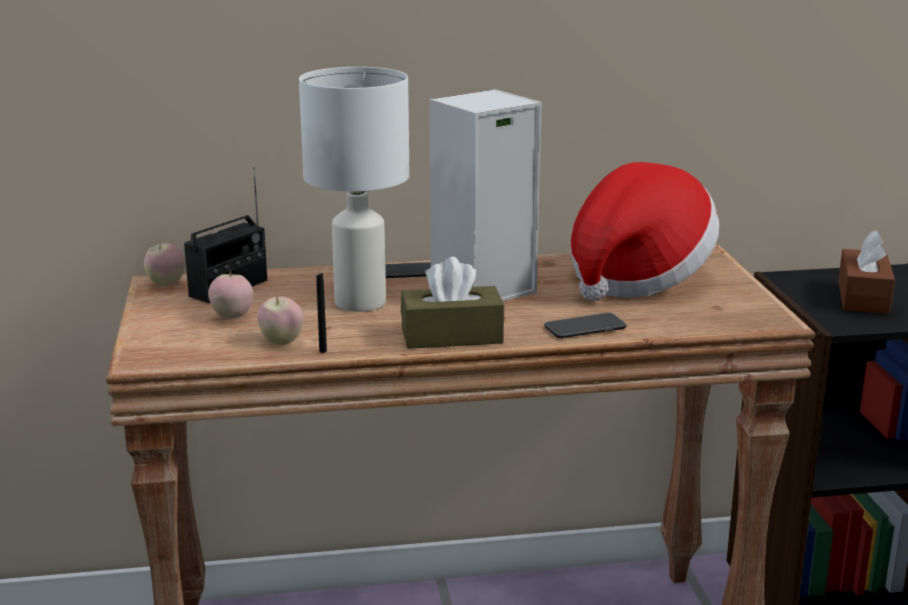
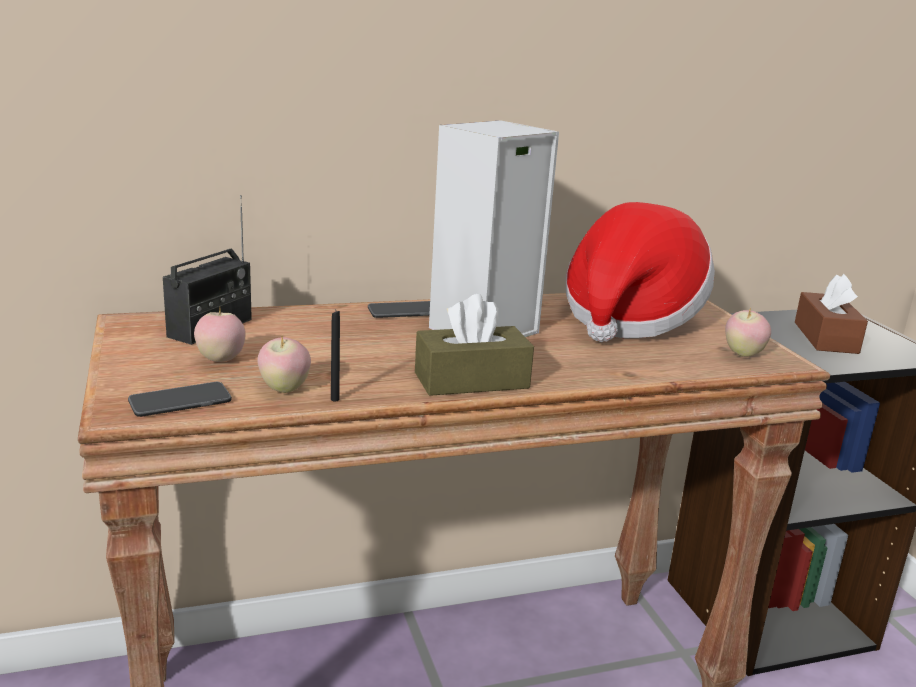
camera: 10 degrees left, 0 degrees up
apple [144,242,185,286] -> apple moved to [725,307,771,357]
white table lamp [299,67,409,312] -> none
phone [544,313,626,338] -> phone moved to [128,382,232,417]

